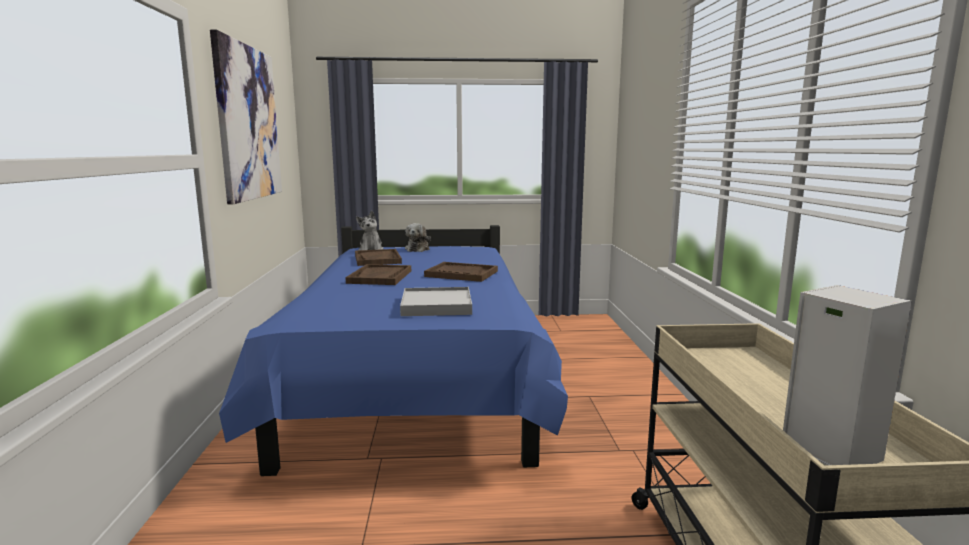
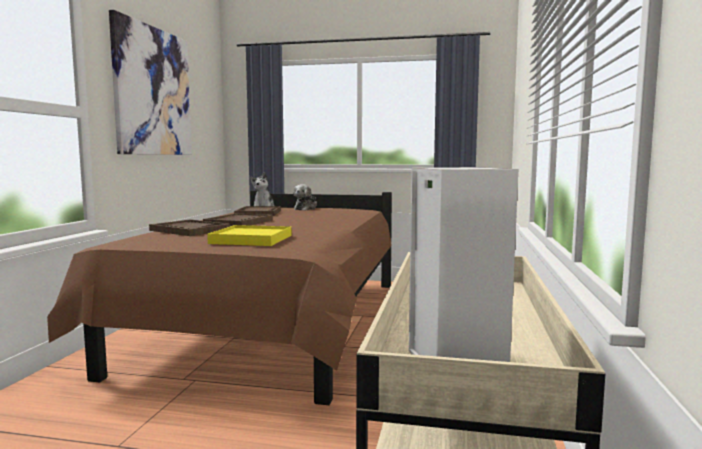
camera: 15 degrees right, 5 degrees down
blue bed [219,225,568,476] -> brown bed [47,190,392,405]
white tray [400,287,472,316] -> yellow tray [207,225,291,246]
brown tray [424,262,498,282] -> brown tray moved to [149,219,230,236]

